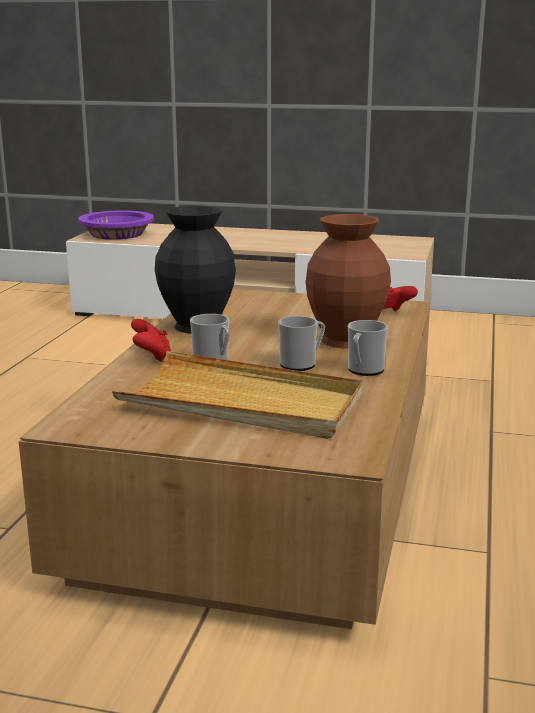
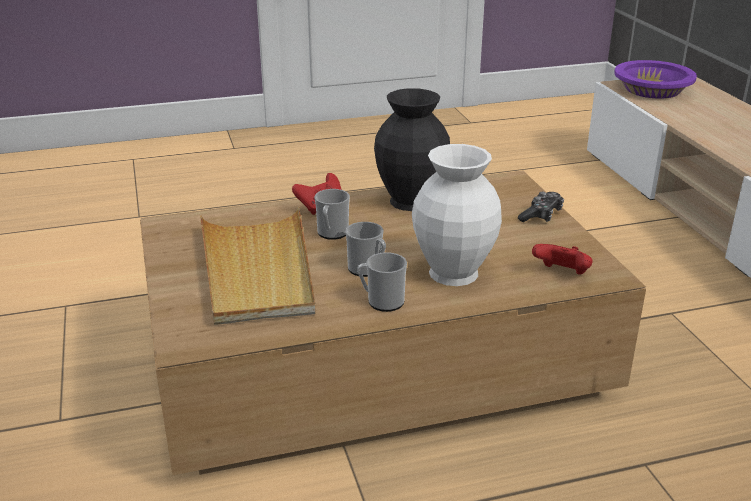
camera: 60 degrees right, 10 degrees up
brown vase [306,214,391,349] -> white vase [412,144,502,286]
none -> game controller [518,192,564,222]

